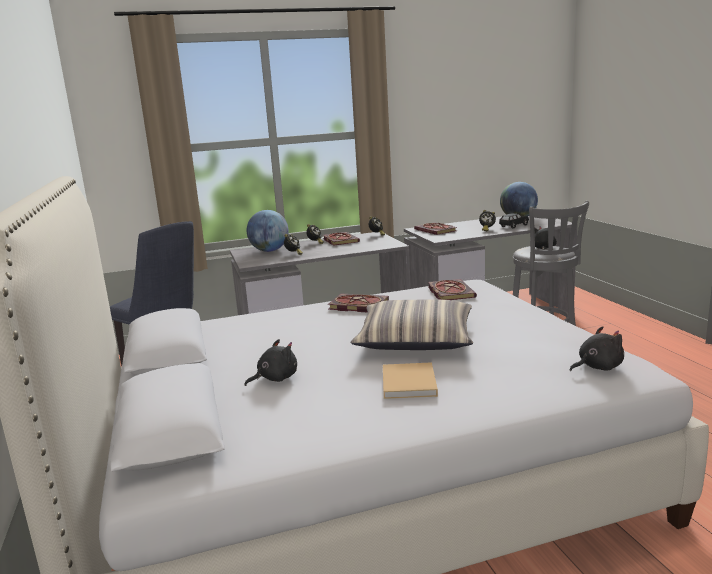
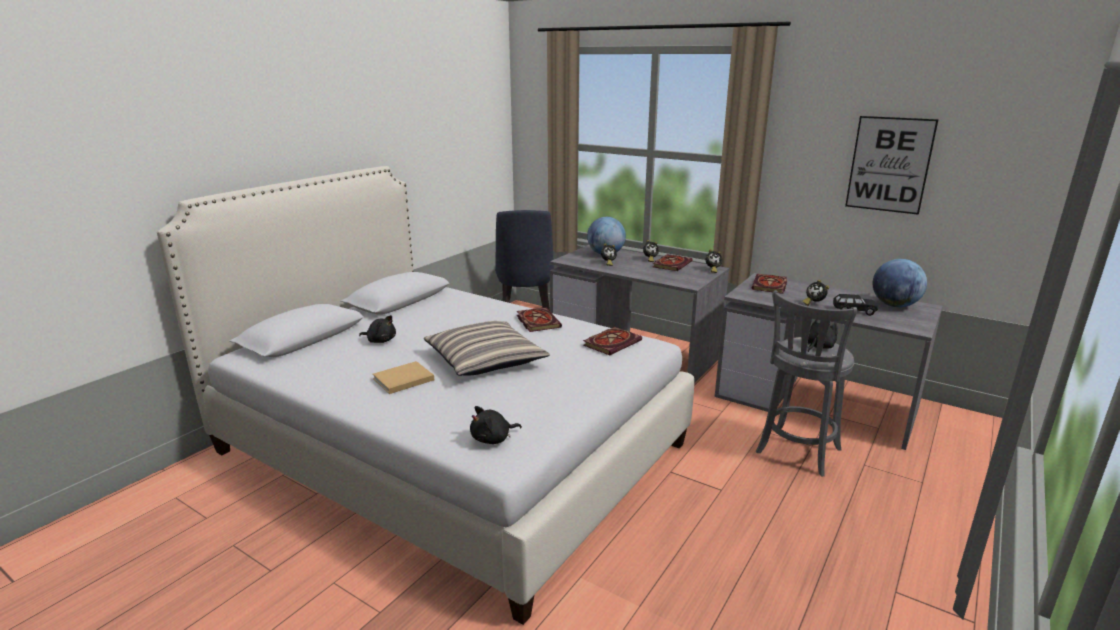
camera: 50 degrees right, 5 degrees up
black plush toy [570,326,624,371] -> black plush toy turned 120 degrees clockwise [470,406,522,444]
none -> picture [845,116,939,215]

